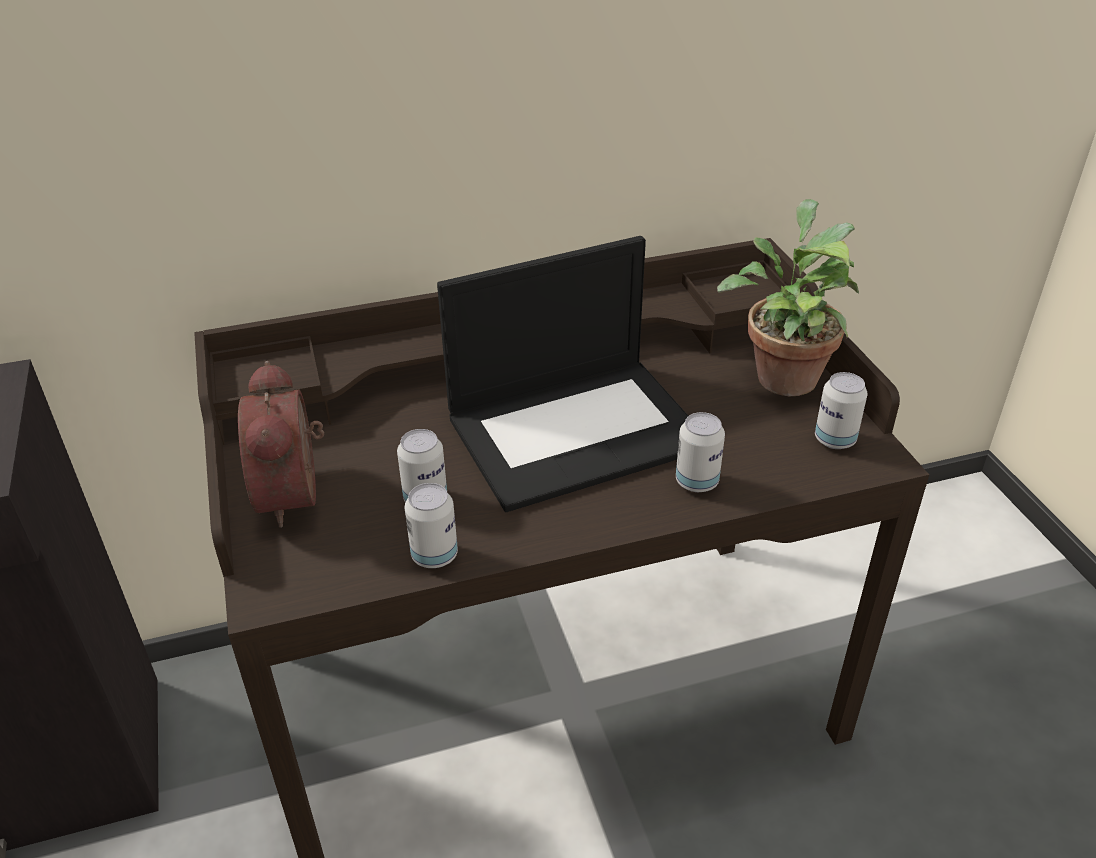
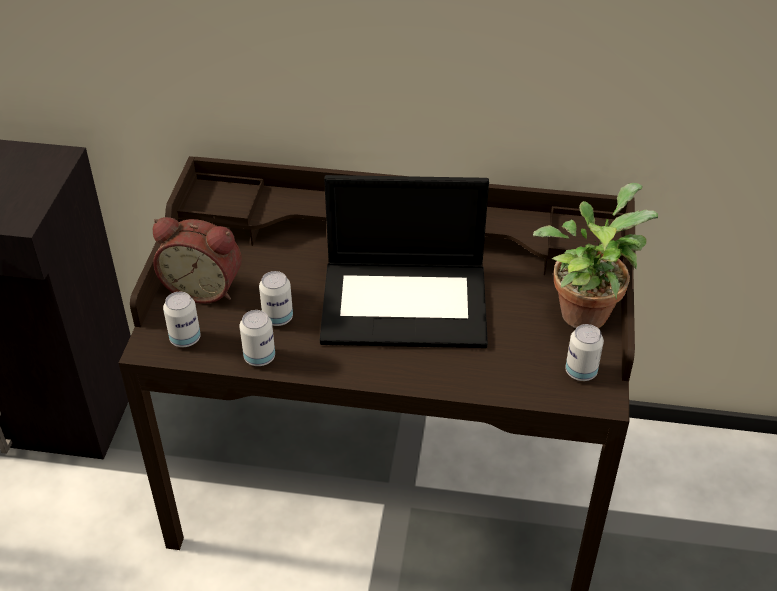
camera: 25 degrees right, 5 degrees up
alarm clock [238,361,324,528] -> alarm clock turned 90 degrees counterclockwise [153,217,242,304]
can [676,412,725,492] -> can moved to [163,292,201,347]

